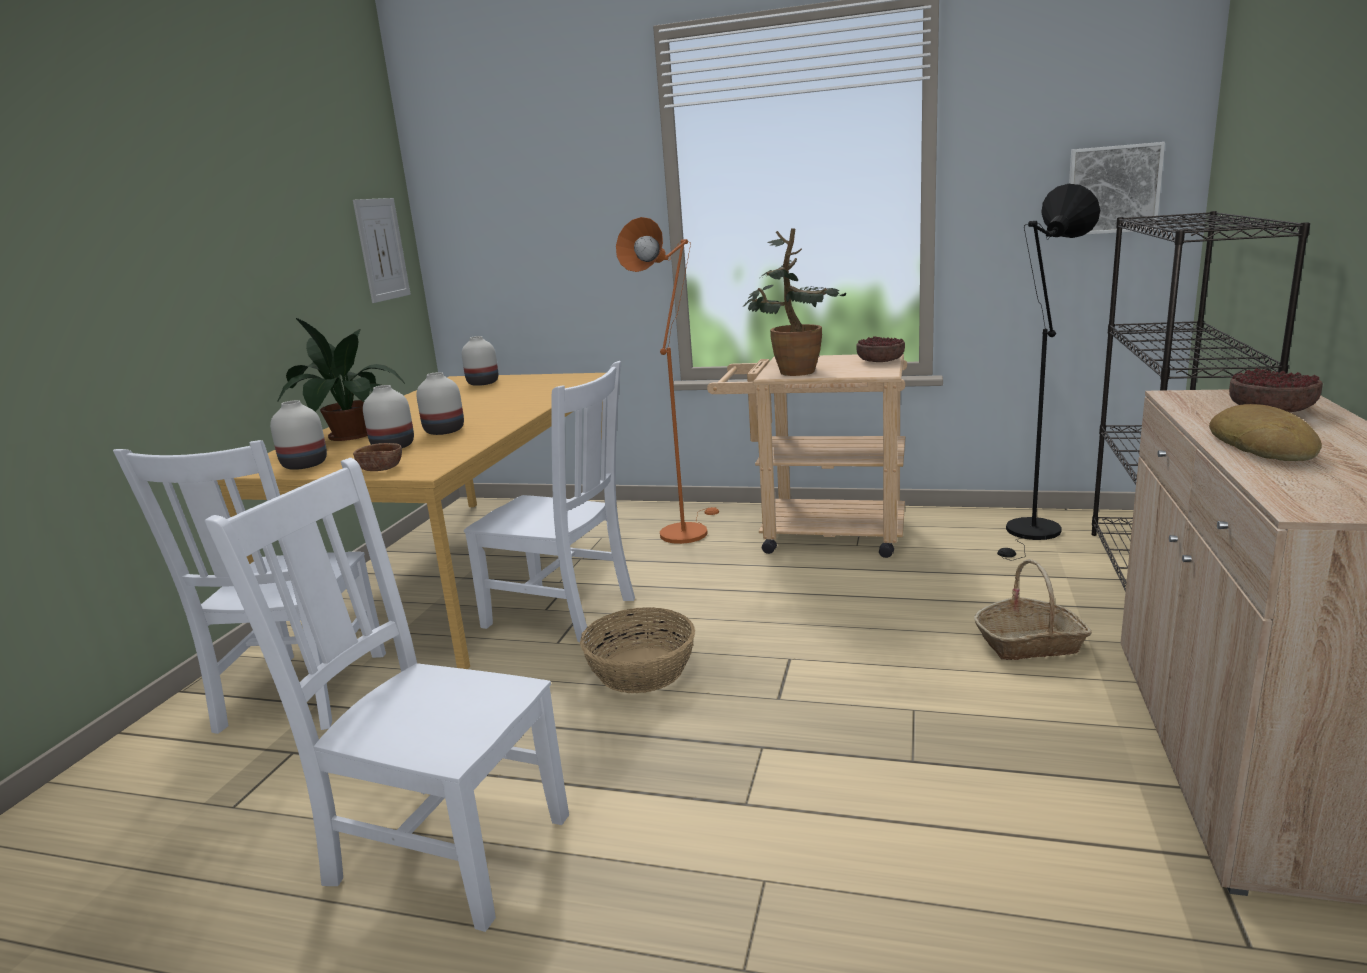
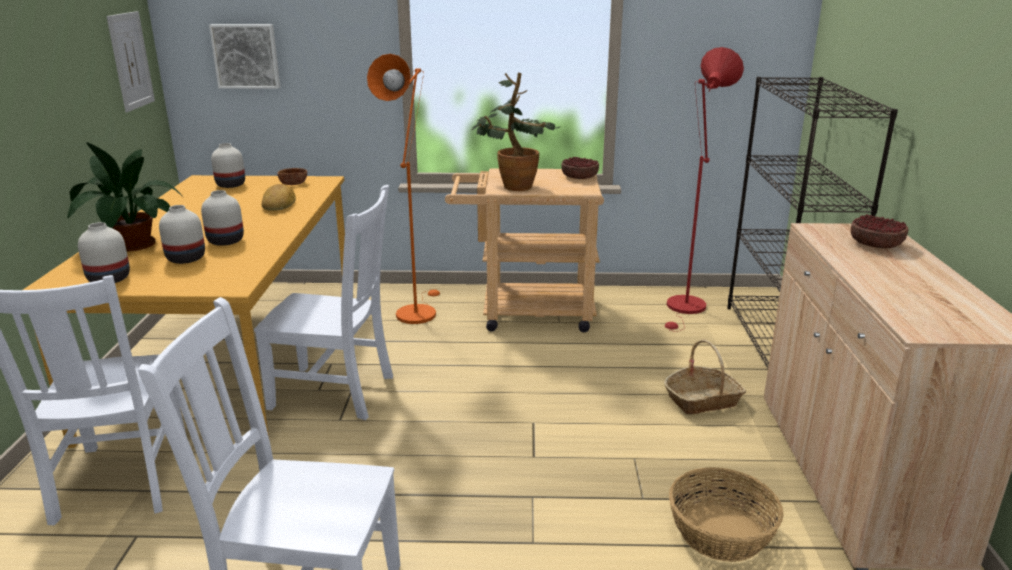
camera: 15 degrees left, 5 degrees up
brown bowl [353,443,402,471] -> brown bowl moved to [277,168,307,185]
basket [580,607,695,693] -> basket moved to [669,467,784,562]
black floor lamp [997,184,1100,561] -> red floor lamp [665,47,744,332]
picture [1069,142,1165,235] -> picture moved to [209,24,280,89]
bread [1209,404,1322,461] -> bread moved to [262,184,296,211]

